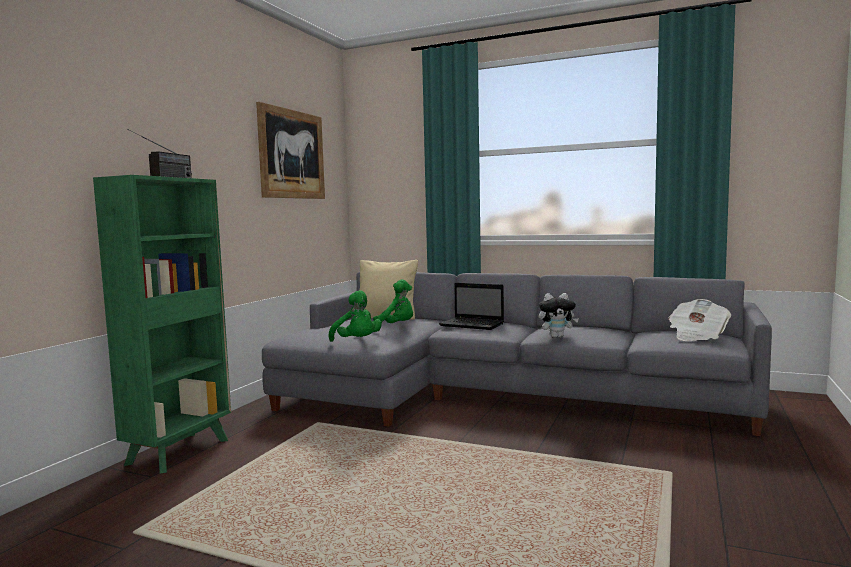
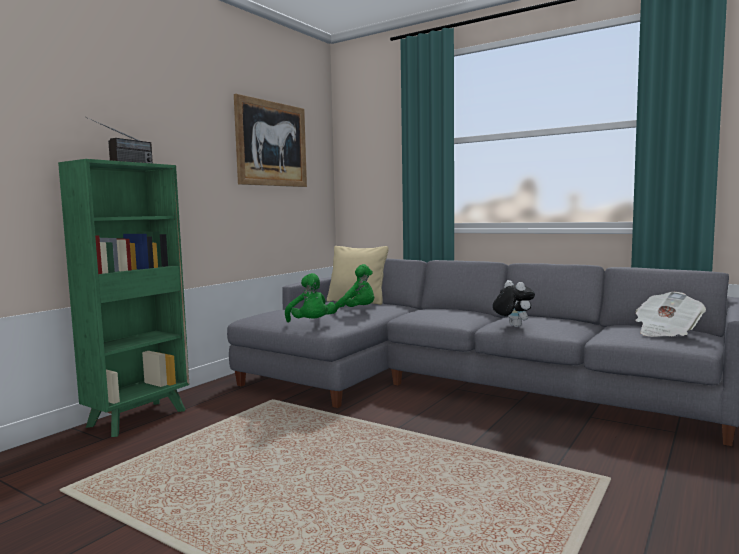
camera: 10 degrees right, 0 degrees up
laptop [439,283,504,330] -> none
plush toy [539,293,579,338] -> plush toy turned 120 degrees counterclockwise [493,280,535,327]

